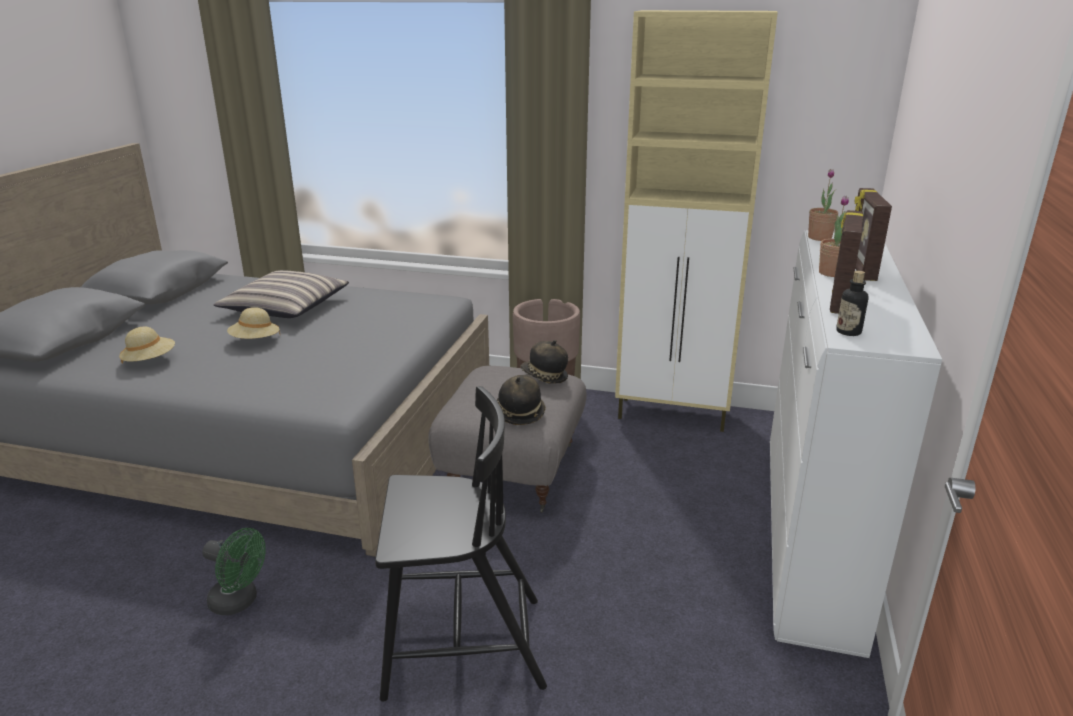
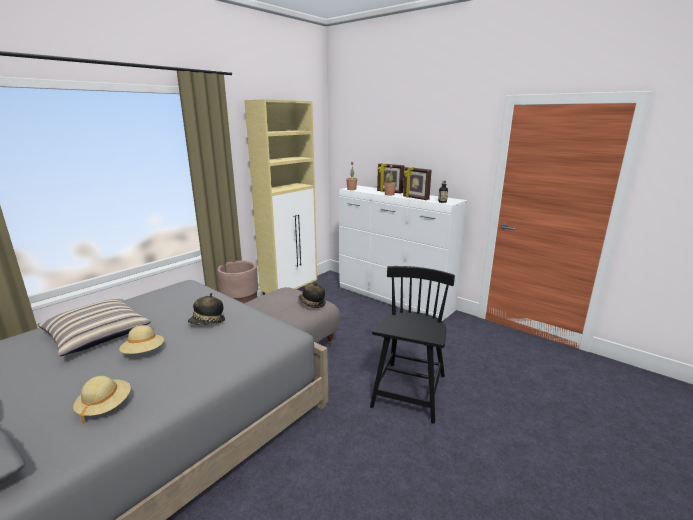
camera: 65 degrees left, 5 degrees down
green fan [202,528,266,615] -> none
hat [520,340,568,384] -> hat moved to [188,293,225,325]

